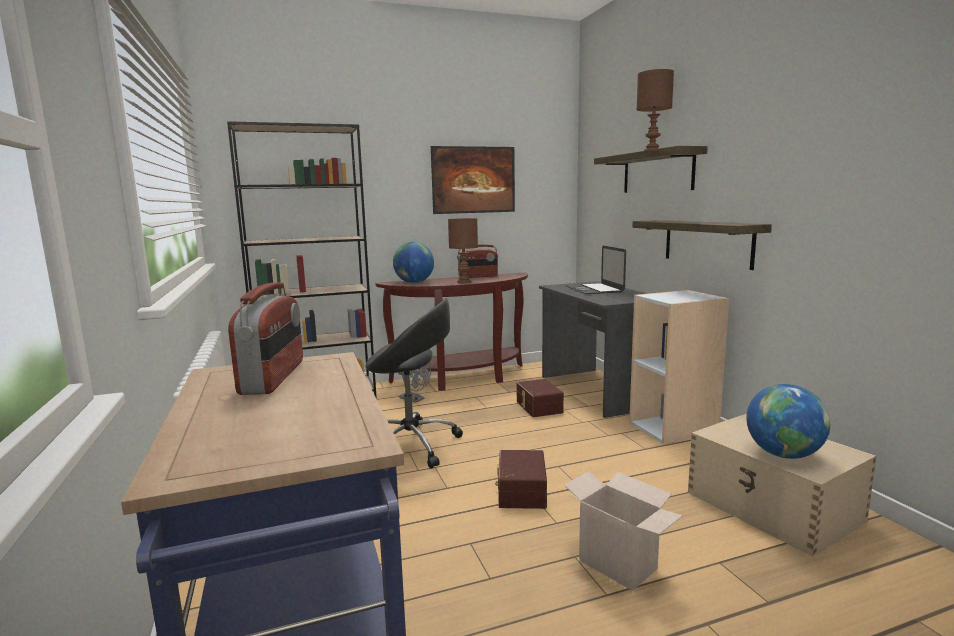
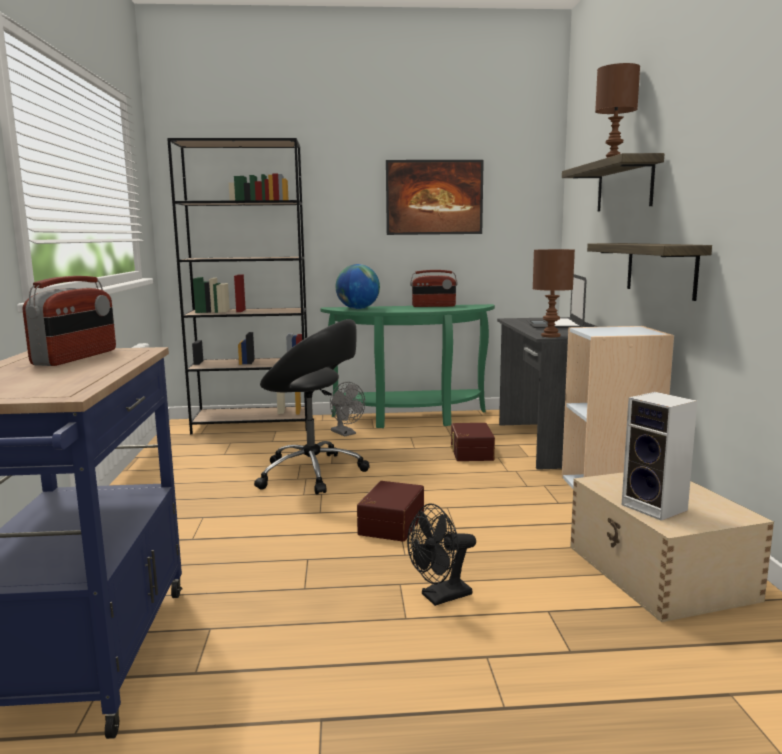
camera: 15 degrees right, 0 degrees up
brown console table [376,272,528,391] -> green console table [320,304,495,428]
brown table lamp [448,218,478,283] -> brown table lamp moved to [533,249,575,337]
cardboard box [564,471,683,591] -> black fan [407,503,476,606]
globe [746,384,830,459] -> speaker [622,392,697,521]

